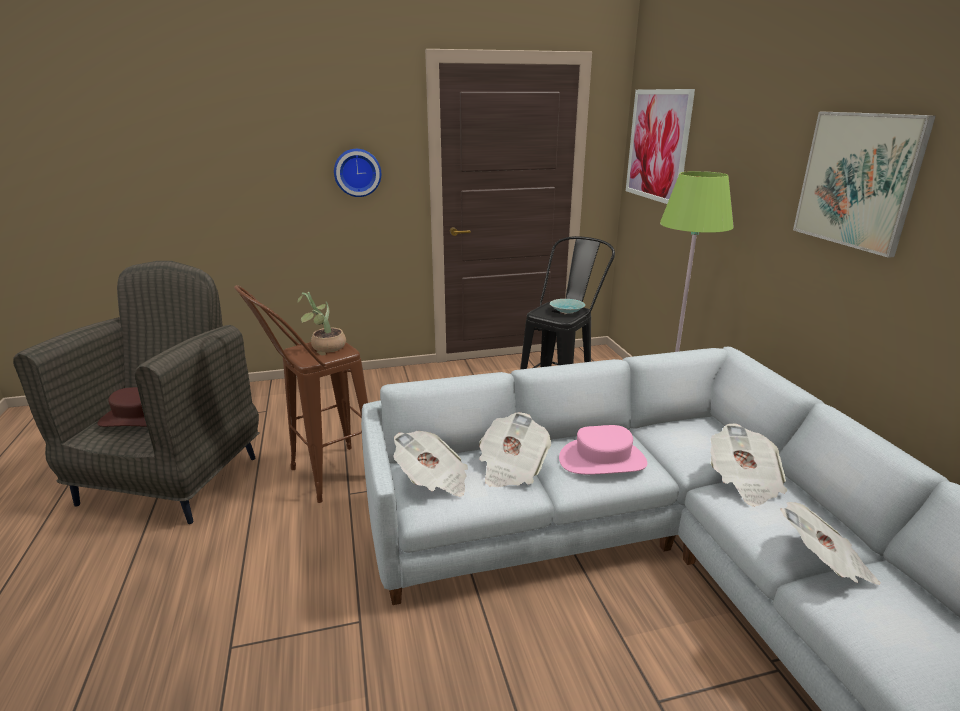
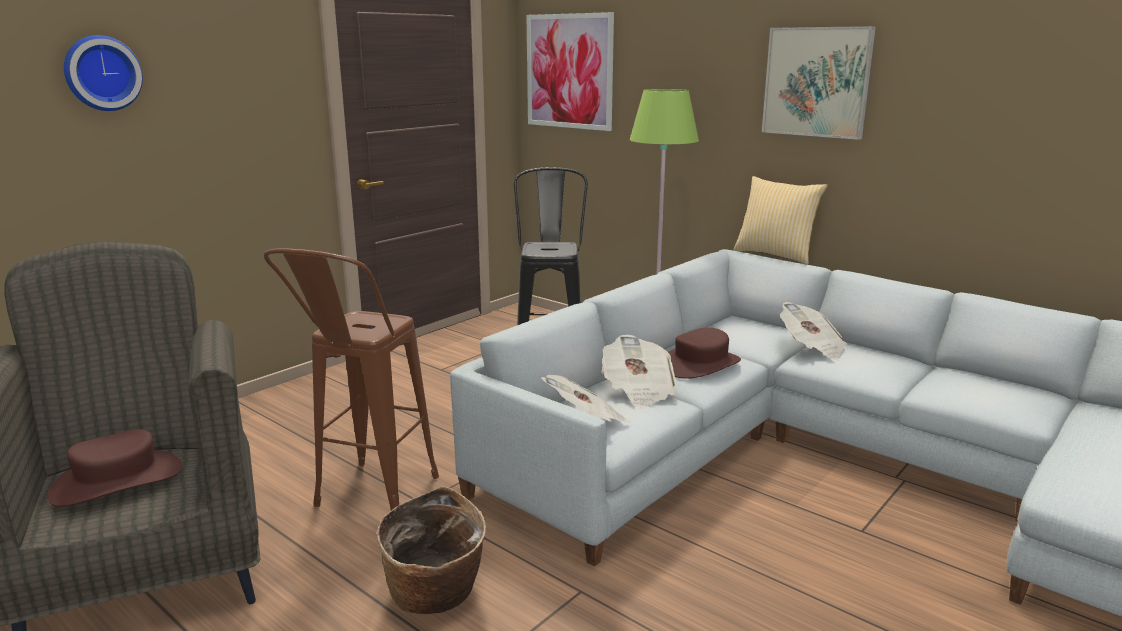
camera: 35 degrees left, 5 degrees down
potted plant [297,292,346,352] -> none
wall clock [334,149,381,197] -> wall clock moved to [64,35,143,111]
turquoise bowl [550,299,585,314] -> none
pink hat [559,425,647,474] -> brown hat [668,327,741,379]
newspaper [780,502,880,585] -> none
none -> basket [377,486,486,614]
none -> pillow [733,176,828,265]

